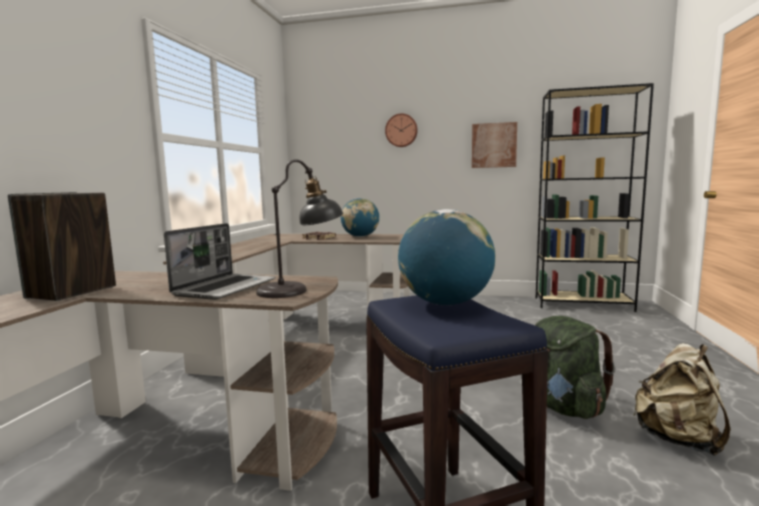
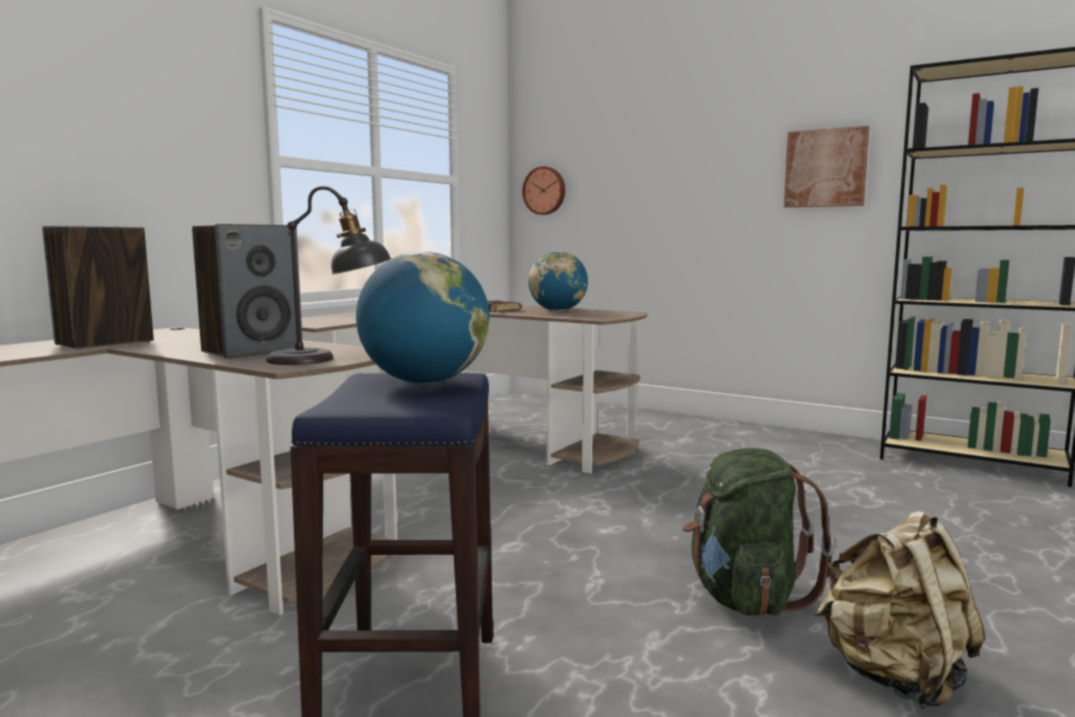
camera: 20 degrees right, 0 degrees up
laptop [164,223,275,300] -> speaker [192,224,303,359]
wall clock [385,113,418,147] -> wall clock moved to [522,166,565,215]

